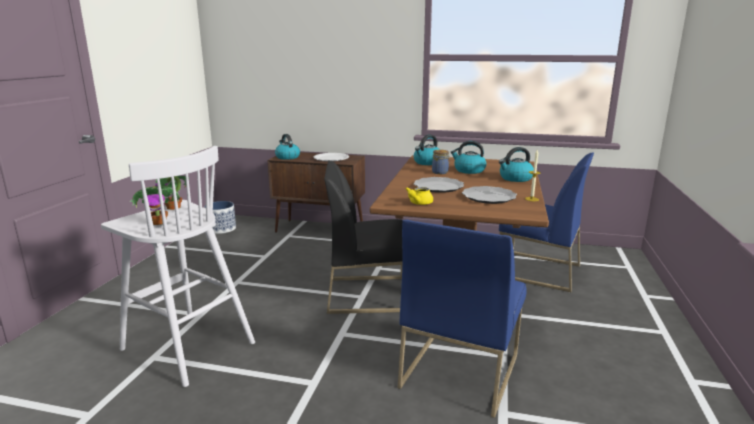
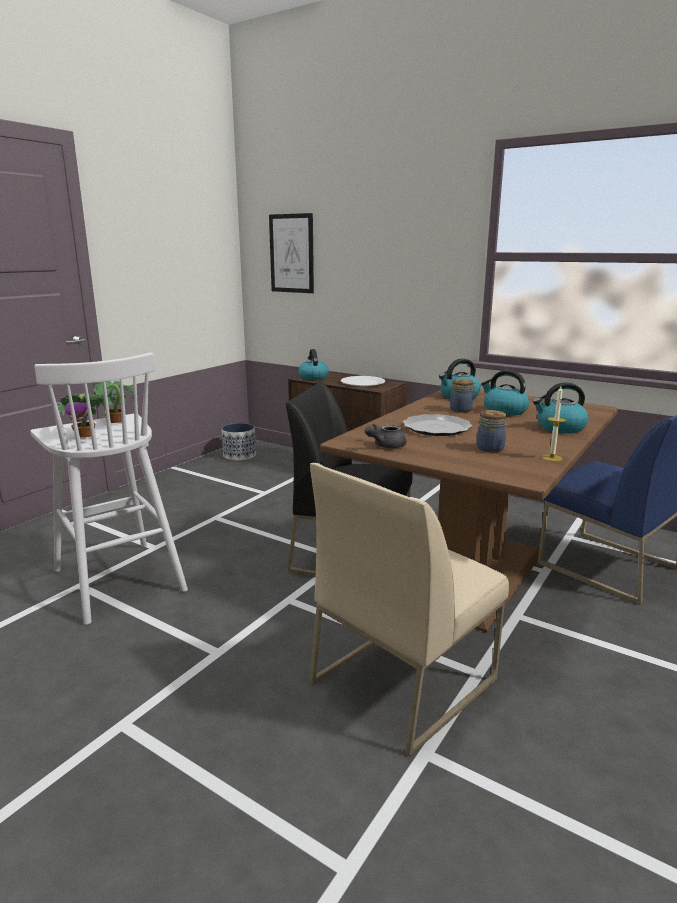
camera: 20 degrees right, 0 degrees up
blue chair [397,220,527,418] -> beige chair [310,463,509,757]
yellow teapot [406,187,433,205] -> grey teapot [365,423,406,449]
plate [462,186,517,204] -> jar [477,410,507,452]
none -> picture [269,213,314,293]

